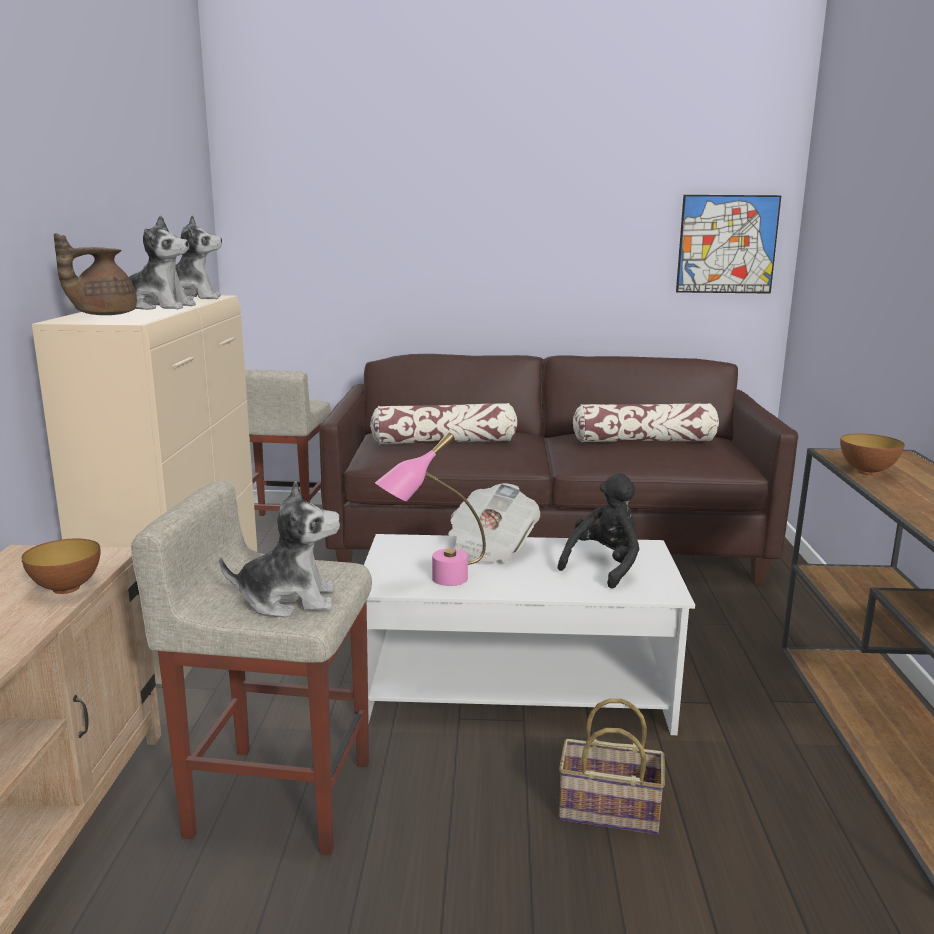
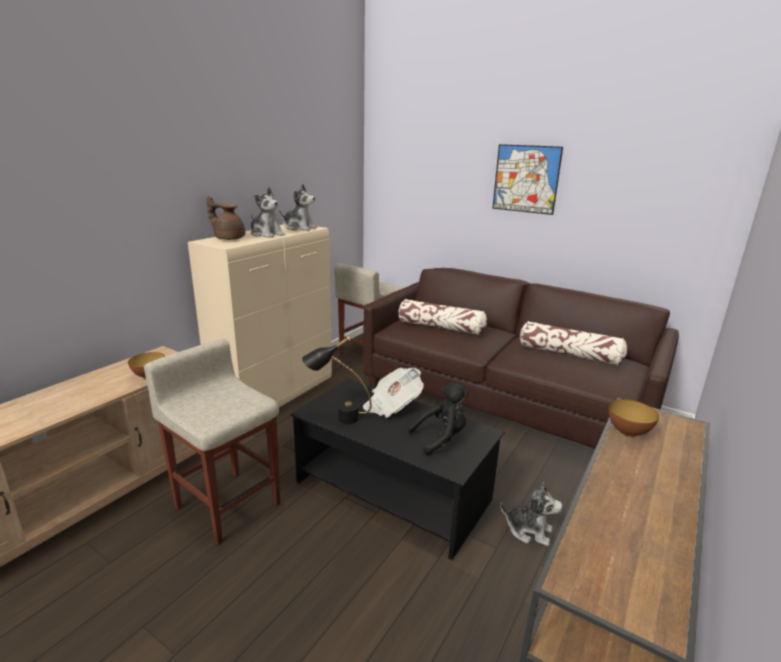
camera: 30 degrees right, 5 degrees up
brown teapot [54,233,137,315] -> brown teapot turned 45 degrees clockwise [207,196,245,240]
plush toy [219,481,340,618] -> plush toy moved to [500,482,563,546]
white coffee table [364,534,695,735] -> black coffee table [291,378,505,560]
pink table lamp [375,432,486,586] -> black table lamp [302,336,372,424]
basket [559,699,665,835] -> none
picture [676,195,782,294] -> picture moved to [492,144,563,215]

